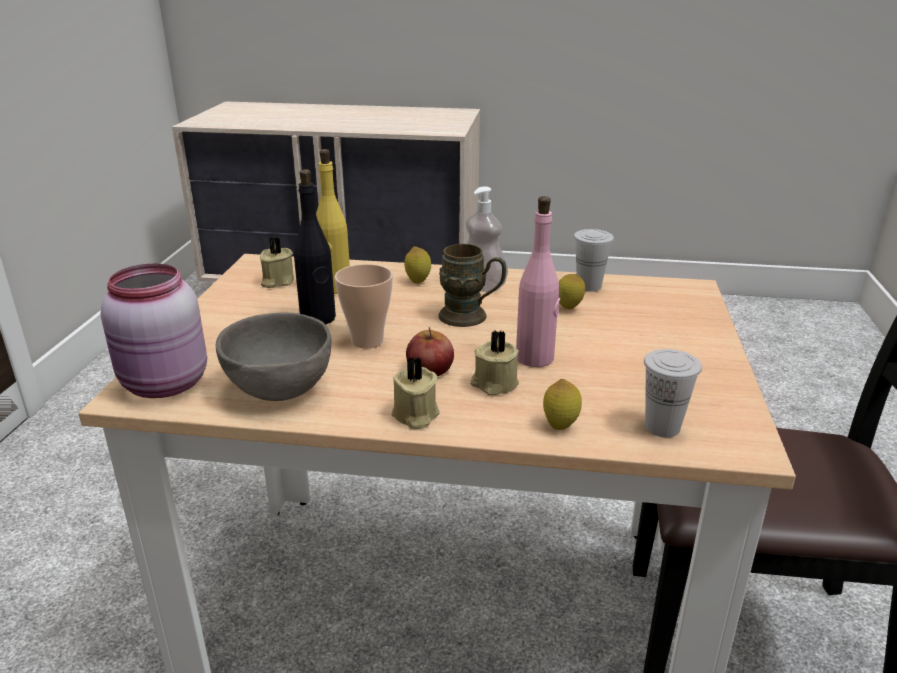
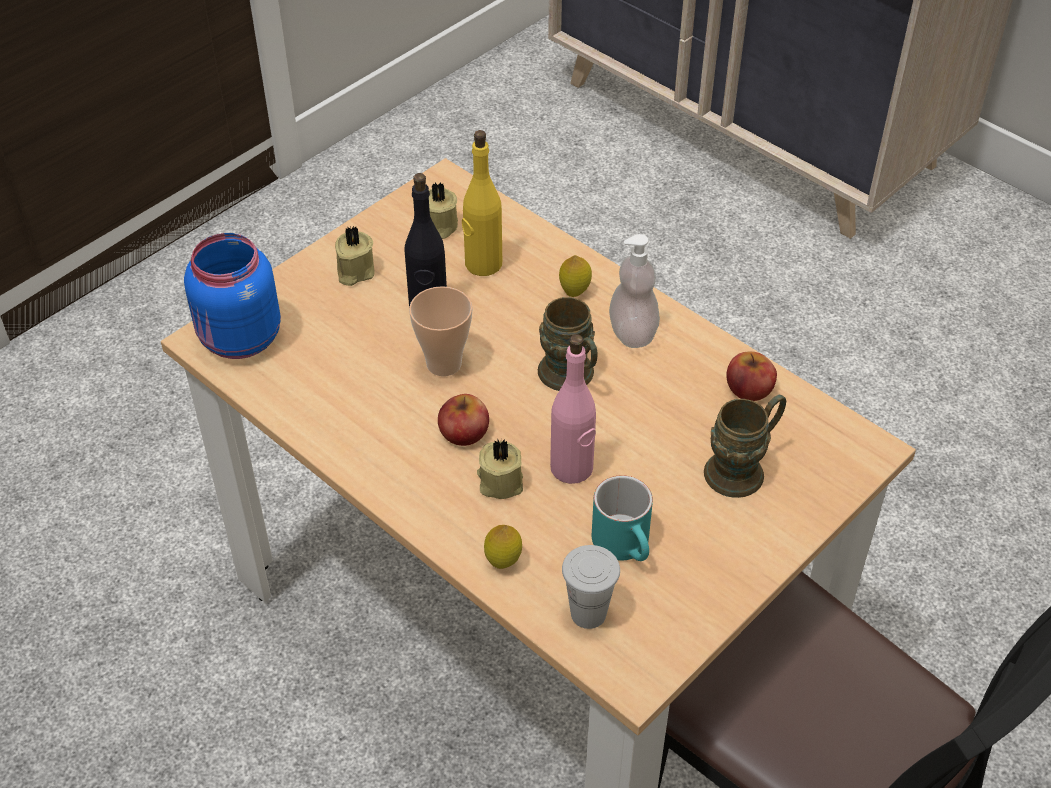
camera: 35 degrees right, 20 degrees up
pink jar [101,263,207,398] -> blue jar [184,233,281,359]
grey bowl [216,313,331,401] -> none
beige candle [391,357,440,429] -> beige candle moved to [335,225,375,286]
lemon [559,274,585,309] -> none
white cup [574,229,614,292] -> apple [726,351,777,401]
none -> turquoise mug [592,475,653,561]
none -> brown mug [704,395,786,498]

